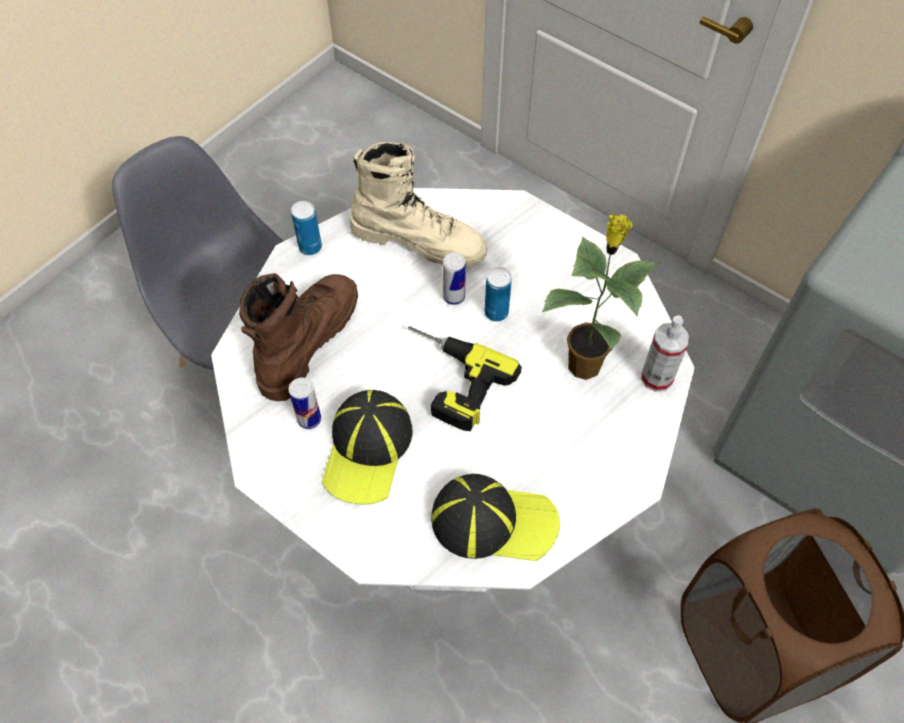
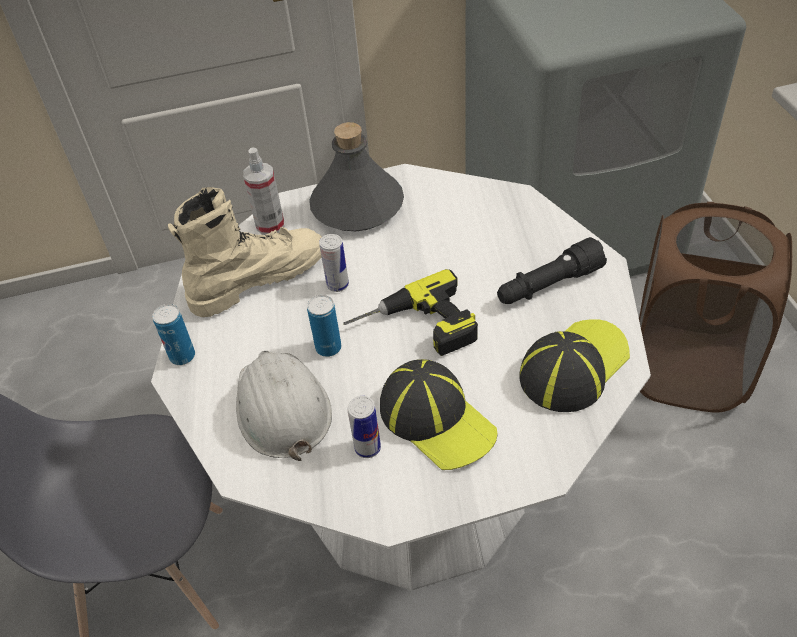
camera: 50 degrees left, 10 degrees down
brown boot [239,273,358,401] -> white hard hat [236,351,332,461]
can [484,267,512,322] -> can moved to [307,295,341,357]
potted plant [542,214,660,380] -> none
spray bottle [641,315,689,392] -> spray bottle moved to [243,147,284,235]
none -> grey bottle [309,122,404,231]
none -> black flashlight [497,237,607,304]

